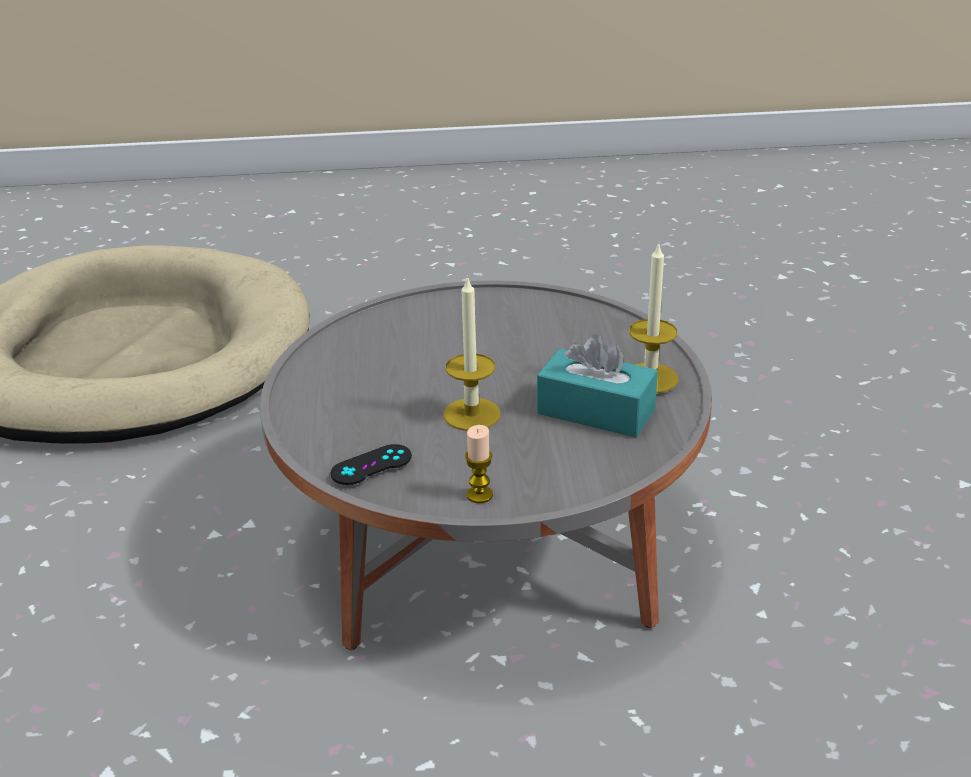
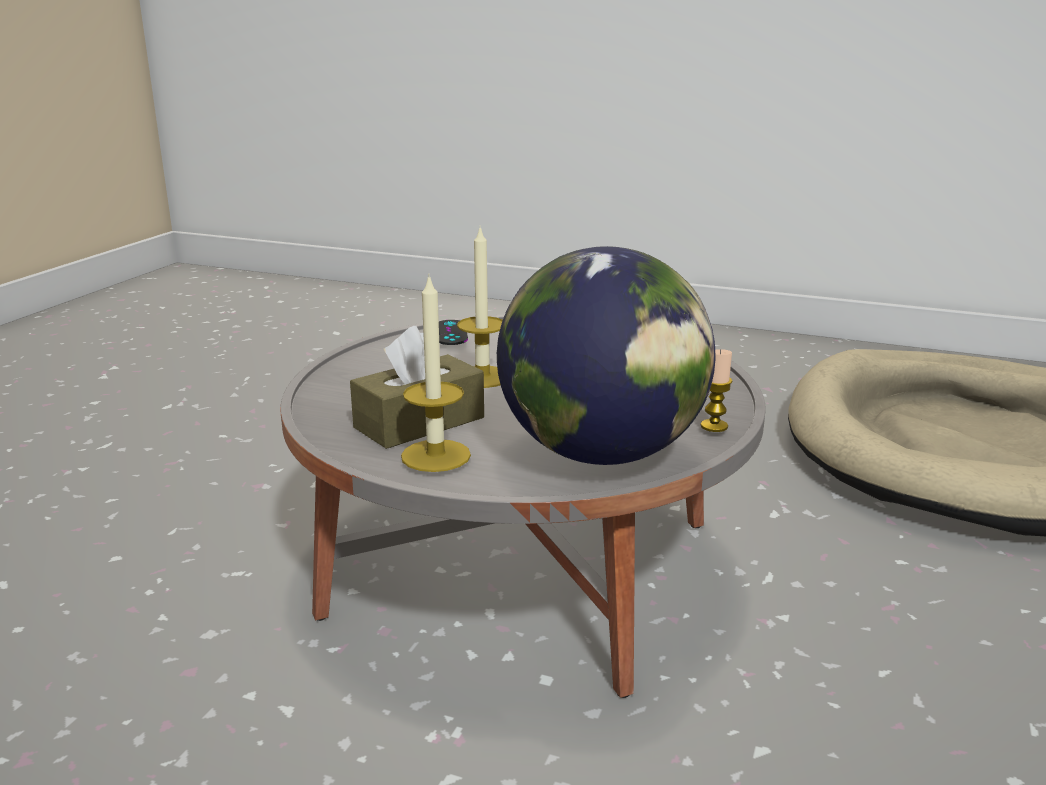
camera: 115 degrees right, 10 degrees down
candle [465,425,493,503] -> candle moved to [701,349,732,432]
turquoise tissue box [537,334,658,437] -> brown tissue box [350,326,484,449]
none -> globe [497,246,716,465]

